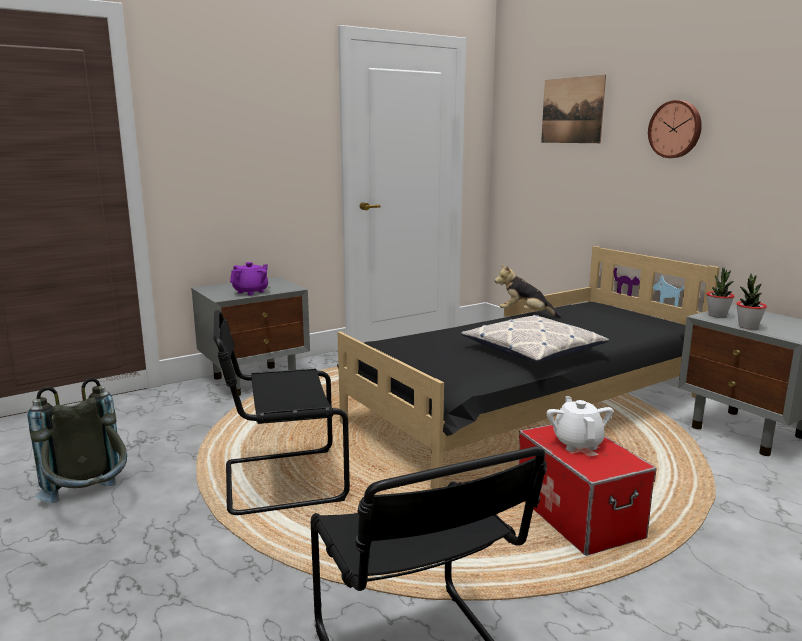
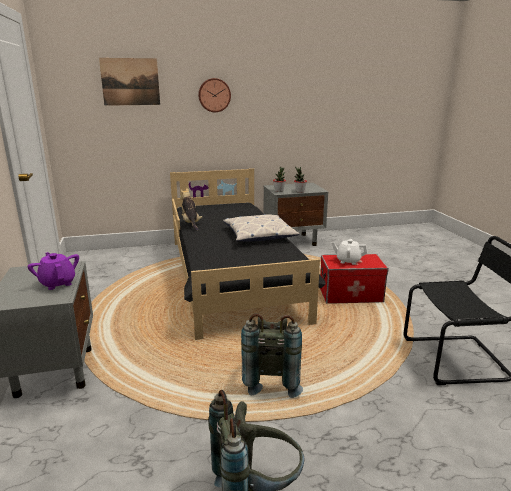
camera: 70 degrees left, 5 degrees up
black chair [213,310,350,515] -> grey backpack [241,313,303,398]
plush toy [495,265,562,318] -> plush toy turned 120 degrees clockwise [180,188,202,231]

